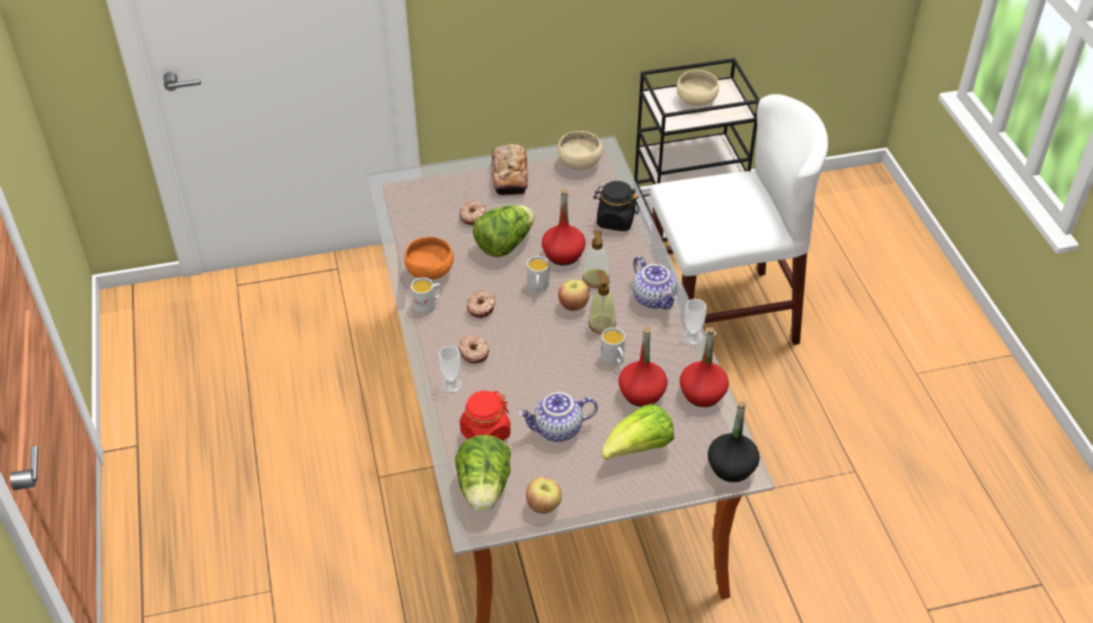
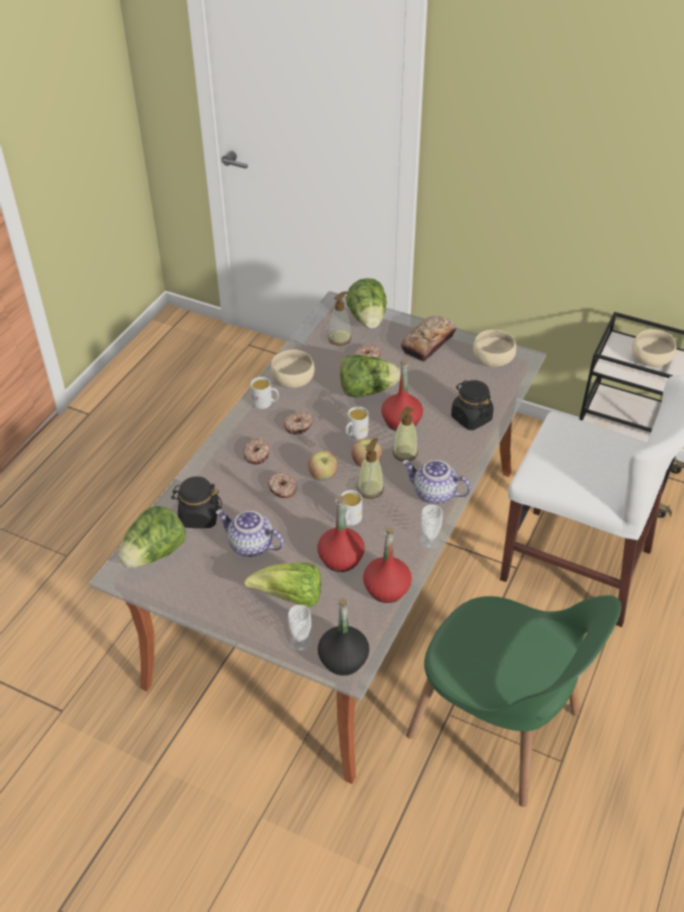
camera: 40 degrees right, 0 degrees up
orange bowl [404,237,454,280] -> beige bowl [271,350,315,388]
cup [439,346,463,393] -> cup moved to [288,605,313,652]
red jar [459,391,510,441] -> black jar [171,476,222,528]
apple [526,477,562,514] -> apple moved to [308,451,338,481]
teapot [633,256,678,310] -> teapot turned 105 degrees clockwise [403,460,471,504]
none -> donut [268,472,297,498]
none -> soap dispenser [329,291,351,346]
none -> lettuce [346,278,387,329]
none -> green chair [406,595,621,807]

